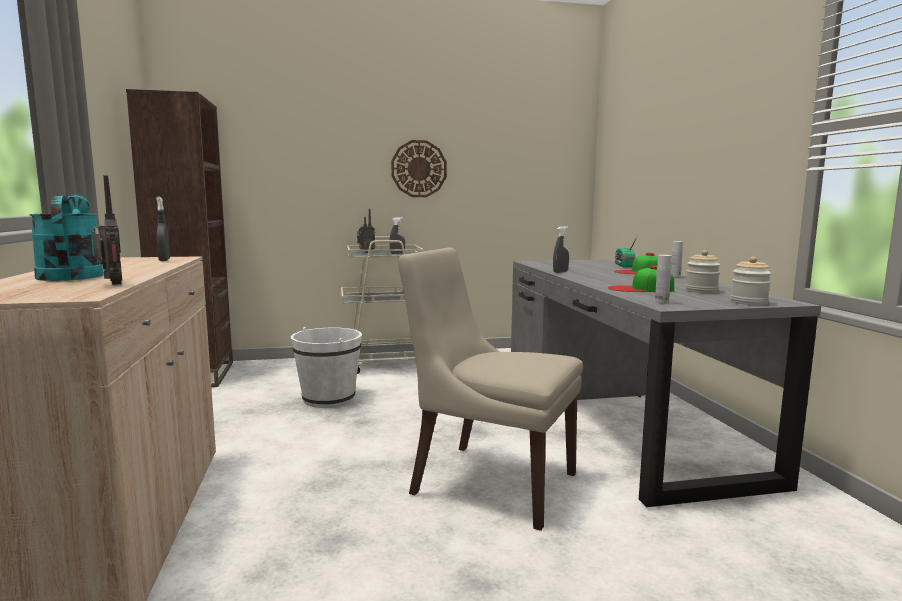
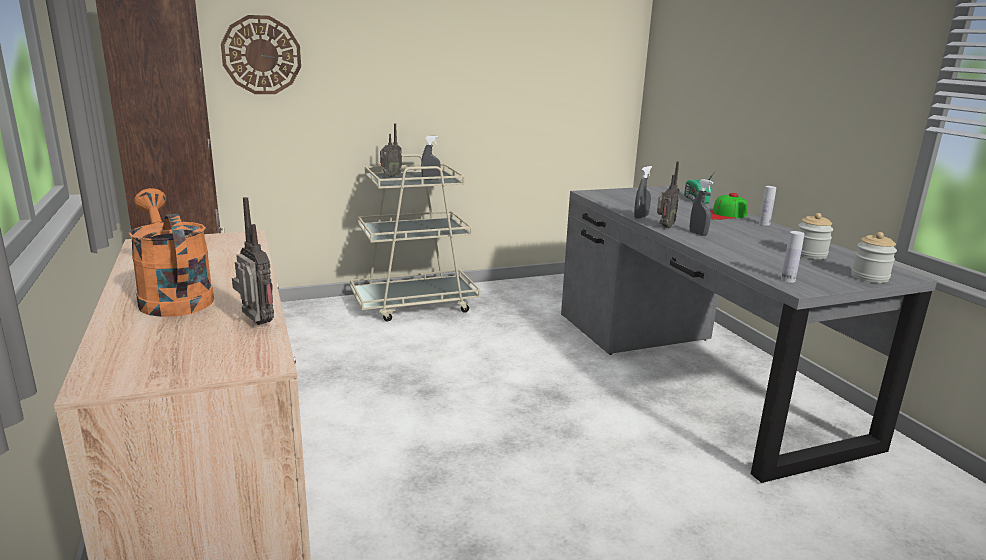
camera: 10 degrees left, 10 degrees up
turquoise watering can [29,194,104,281] -> orange watering can [128,188,214,317]
grey spray bottle [156,197,170,261] -> grey spray bottle moved to [690,179,713,236]
white bucket [291,327,362,408] -> none
wall clock [391,140,447,197] -> wall clock moved to [221,15,301,94]
beige chair [398,247,583,531] -> none
cap [608,265,674,292] -> none
none -> radio [657,161,680,228]

